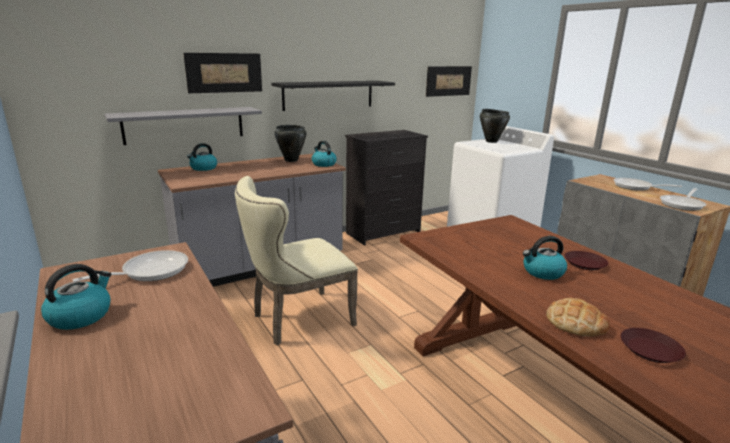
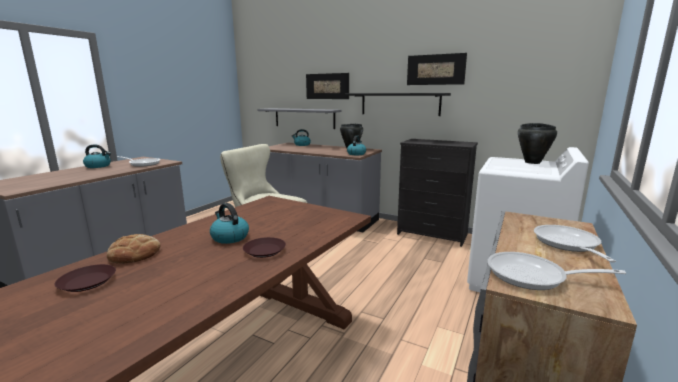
camera: 60 degrees right, 5 degrees down
picture [426,66,472,97] -> picture moved to [407,53,467,85]

